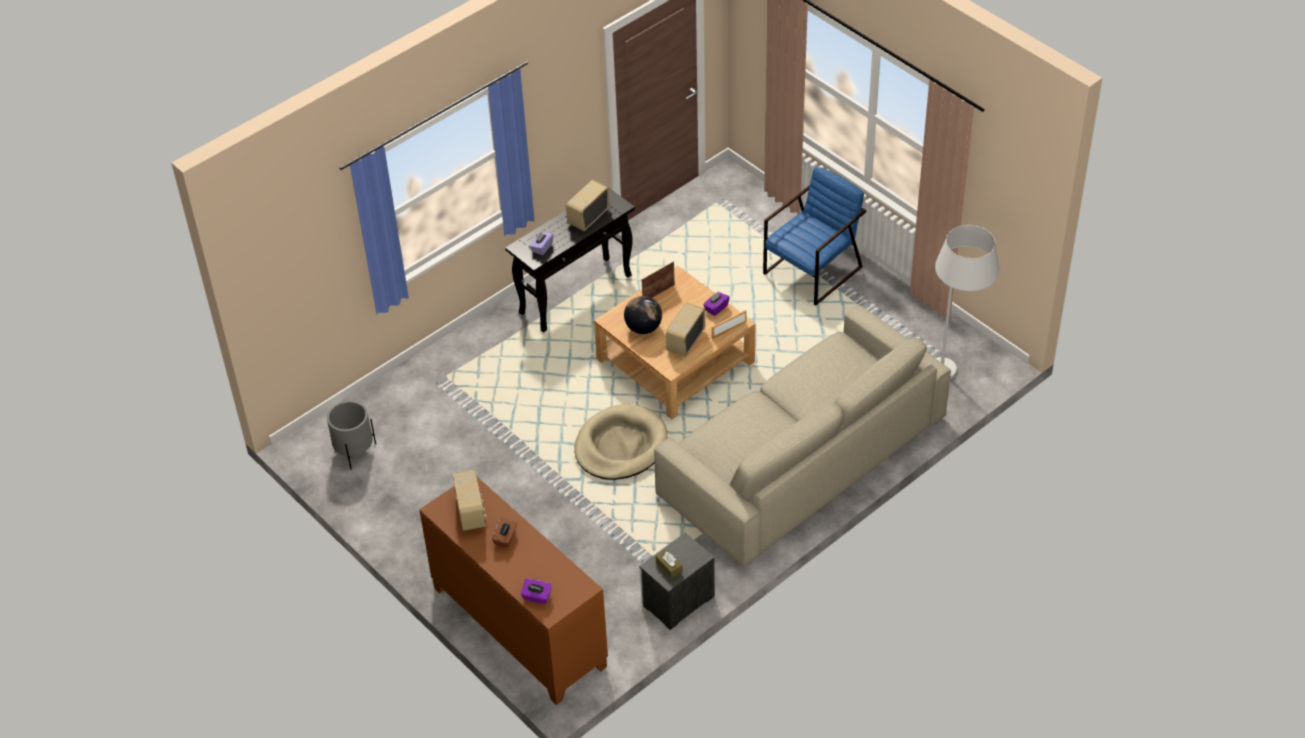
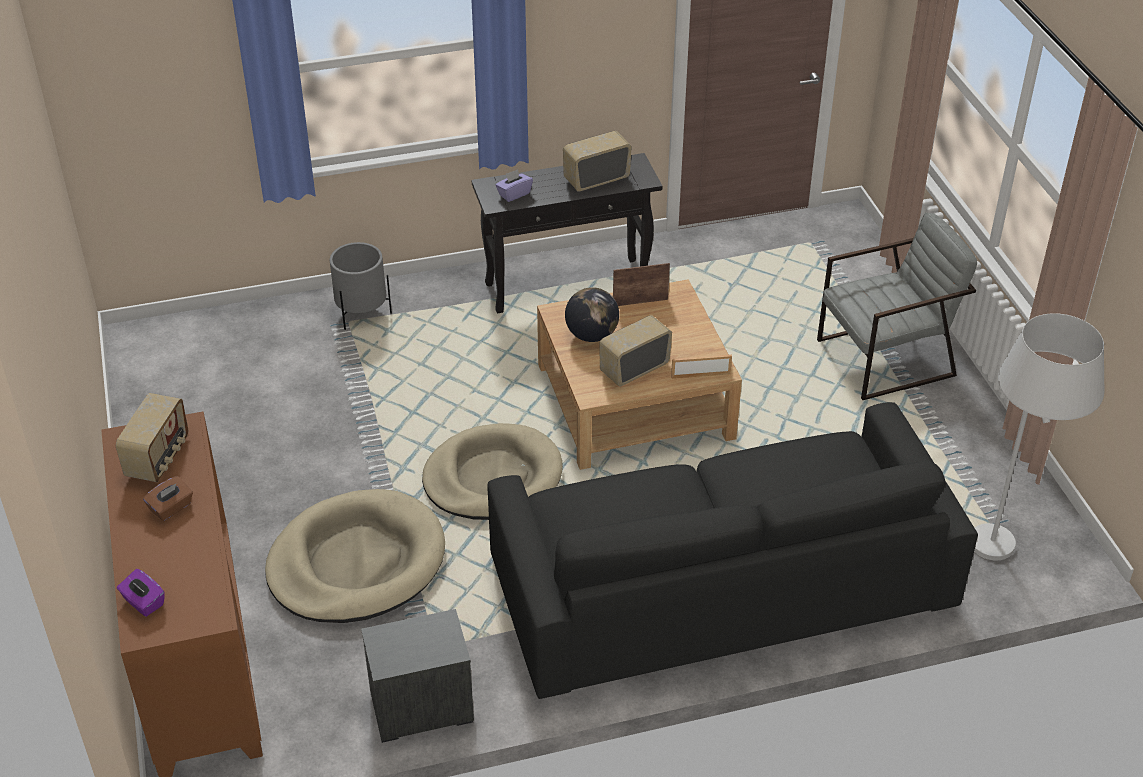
camera: 25 degrees right, 5 degrees down
grey planter [327,401,376,469] -> grey planter moved to [330,242,392,330]
beige sofa [654,305,951,567] -> black sofa [487,402,978,699]
brown tissue box [656,549,682,579] -> none
purple tissue box [703,292,730,316] -> none
blue armchair [763,167,867,306] -> grey armchair [817,213,977,400]
none -> beige dog bed [265,489,445,623]

